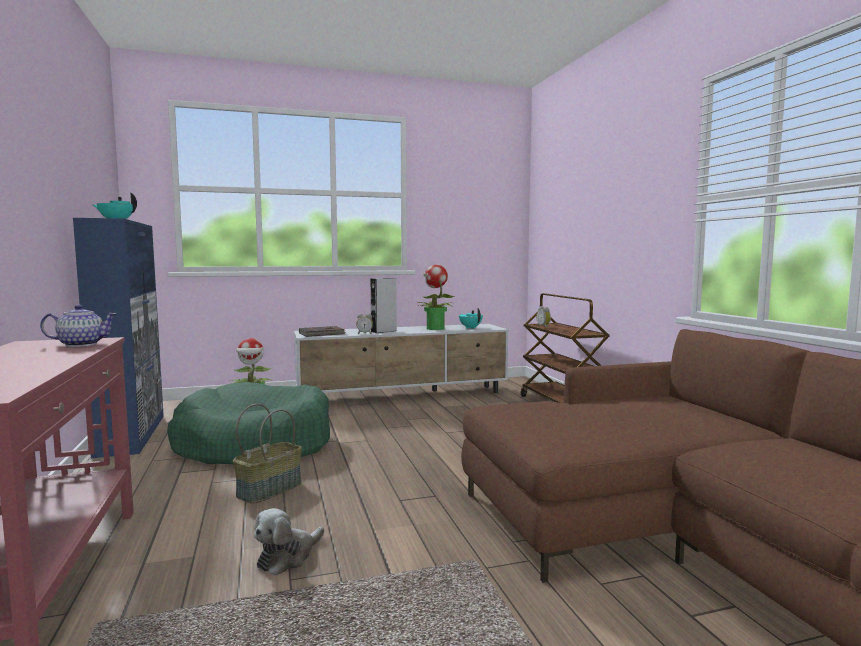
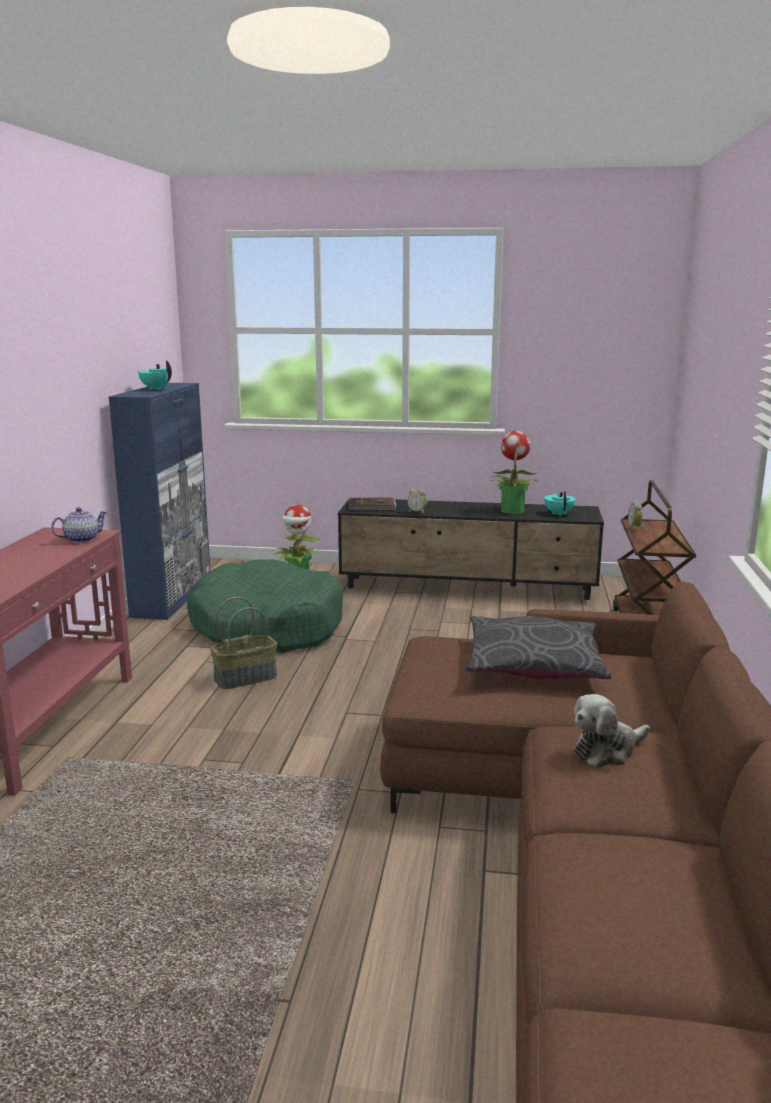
camera: 25 degrees right, 10 degrees up
teapot [40,305,117,347] -> teapot turned 45 degrees counterclockwise [51,507,107,543]
plush toy [254,508,324,575] -> plush toy moved to [573,694,650,767]
white tv stand [294,324,509,393] -> black tv stand [338,499,604,600]
grey speaker [370,278,397,333] -> none
none -> grey pillow [466,616,611,679]

